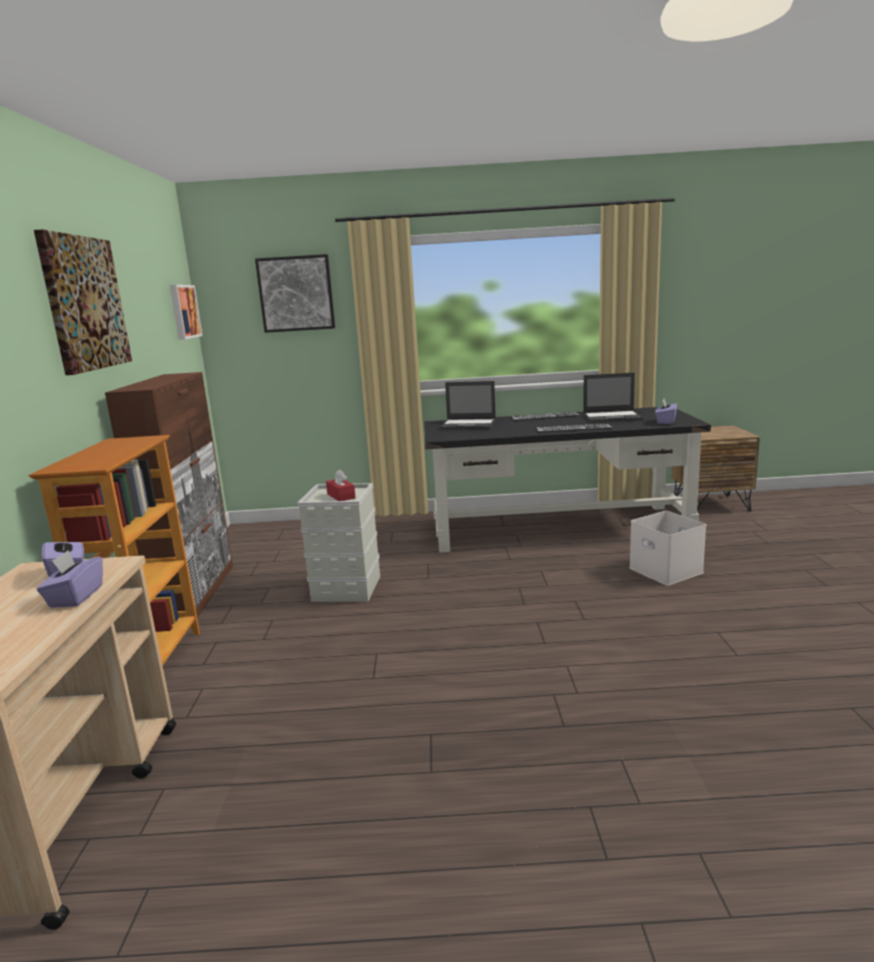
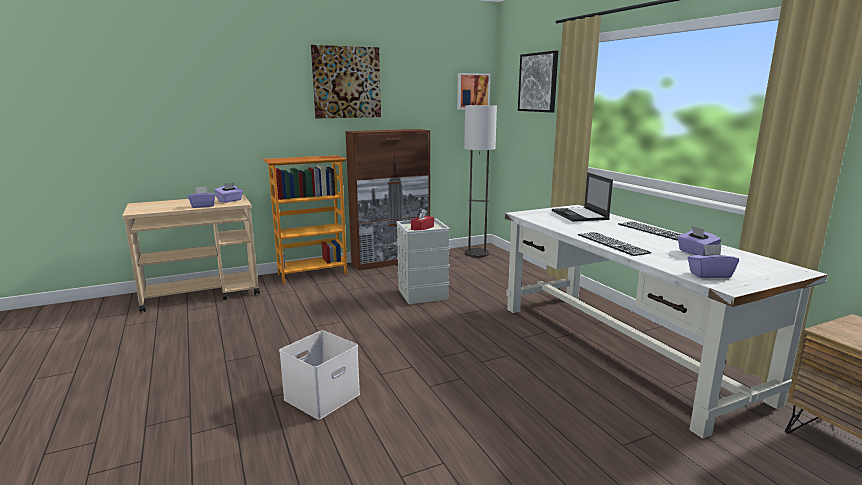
camera: 65 degrees right, 0 degrees up
black desk [425,407,711,553] -> white desk [505,205,828,439]
laptop [583,373,643,423] -> purple tissue box [677,226,721,255]
white storage box [629,511,706,586] -> white storage box moved to [279,330,360,420]
none -> floor lamp [464,105,497,257]

